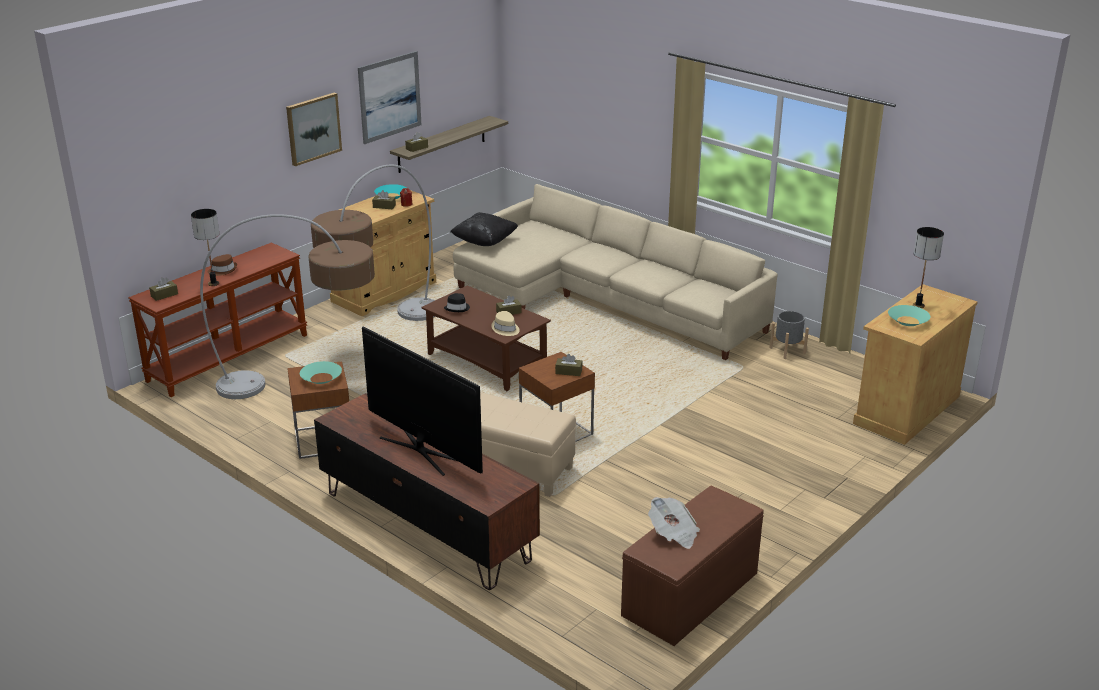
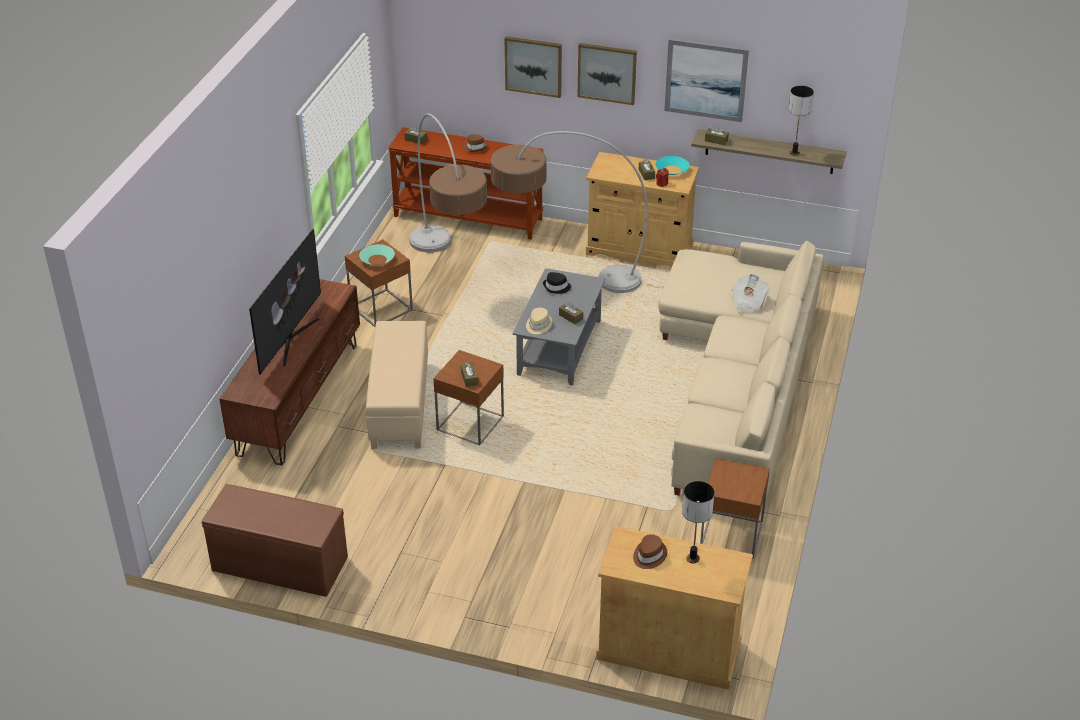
camera: 65 degrees right, 10 degrees up
table lamp [191,209,219,286] -> table lamp moved to [789,86,814,156]
brown coffee table [421,285,551,391] -> grey coffee table [513,268,605,386]
black pillow [450,212,518,246] -> none
newspaper [648,497,700,549] -> newspaper moved to [731,274,769,313]
grey planter [770,311,809,359] -> brown side table [700,458,770,559]
turquoise bowl [888,305,930,326] -> brown hat [633,534,667,569]
none -> picture [505,36,562,98]

